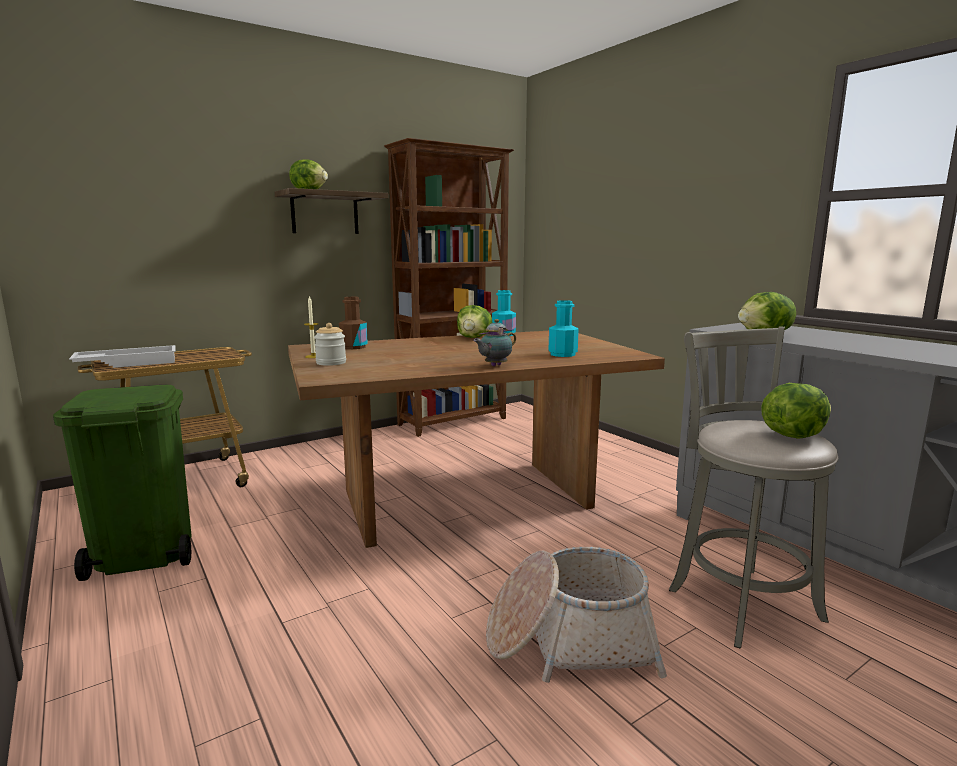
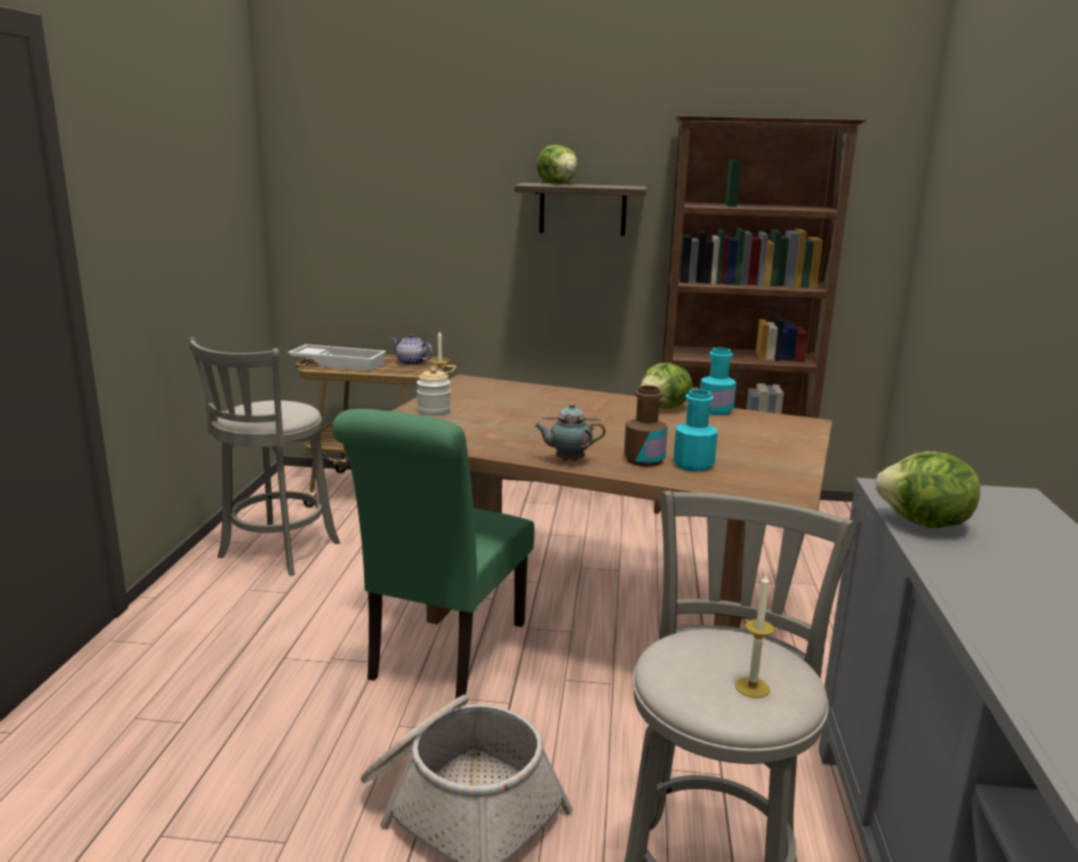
camera: 40 degrees right, 5 degrees up
green trash can [53,385,192,581] -> grey stool [189,337,340,576]
brown bottle [339,297,368,349] -> brown bottle moved to [624,385,668,467]
lettuce [761,383,831,439] -> candle [735,574,775,698]
none -> green chair [332,409,534,699]
none -> teapot [391,334,433,365]

